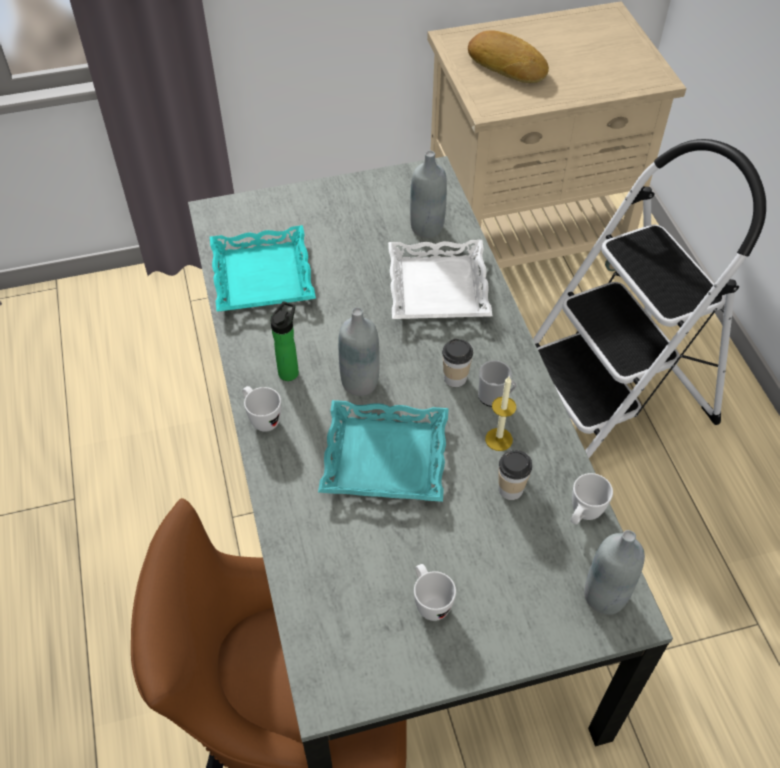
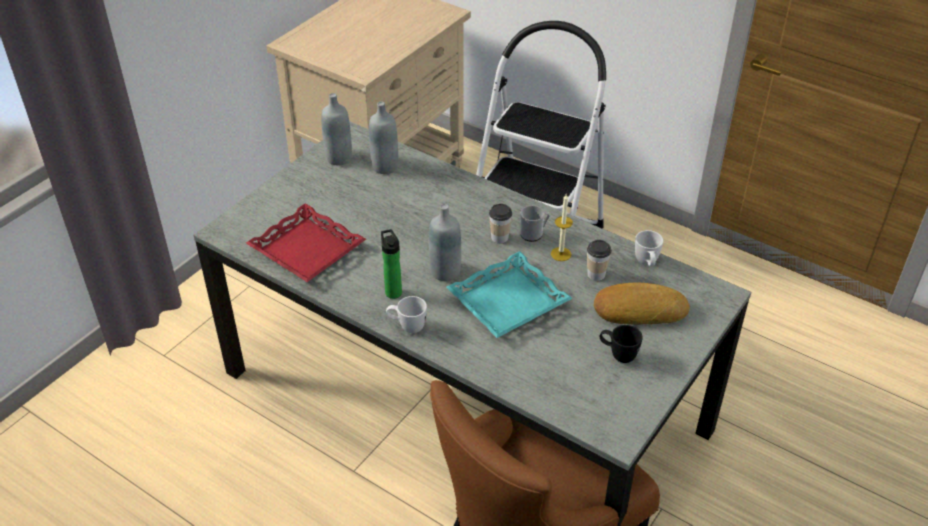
camera: 40 degrees left, 10 degrees down
turquoise tray [210,225,316,312] -> red tray [246,203,366,282]
white tray [388,240,492,319] -> none
white mug [414,564,456,621] -> black mug [599,325,643,363]
bread [468,31,549,83] -> bread moved to [594,283,690,325]
grey bottle [584,530,645,615] -> grey bottle moved to [321,93,352,165]

